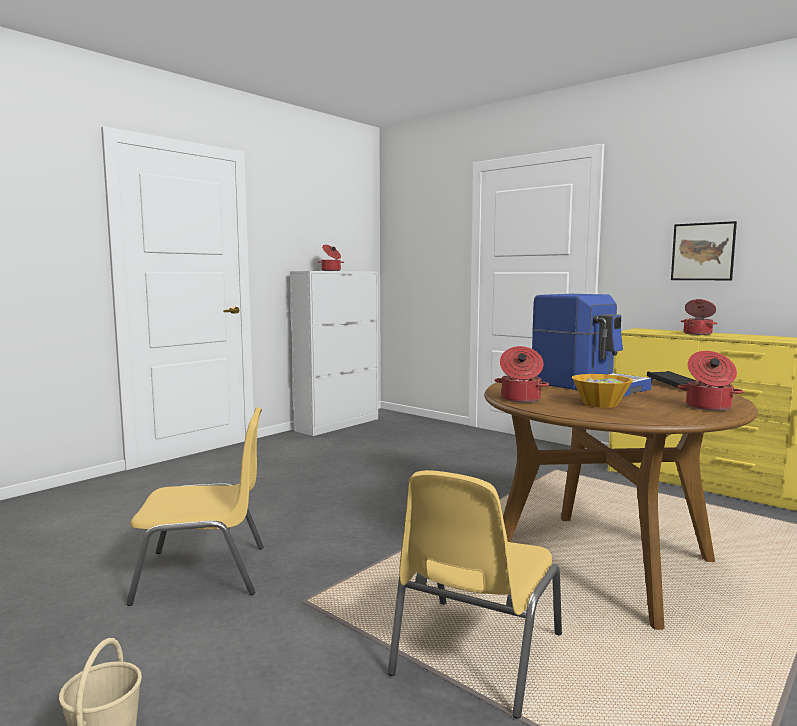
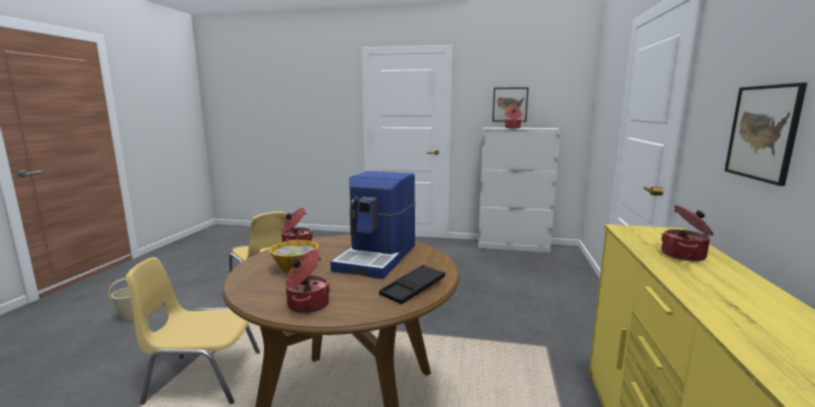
camera: 60 degrees right, 5 degrees up
none -> picture [492,87,529,122]

